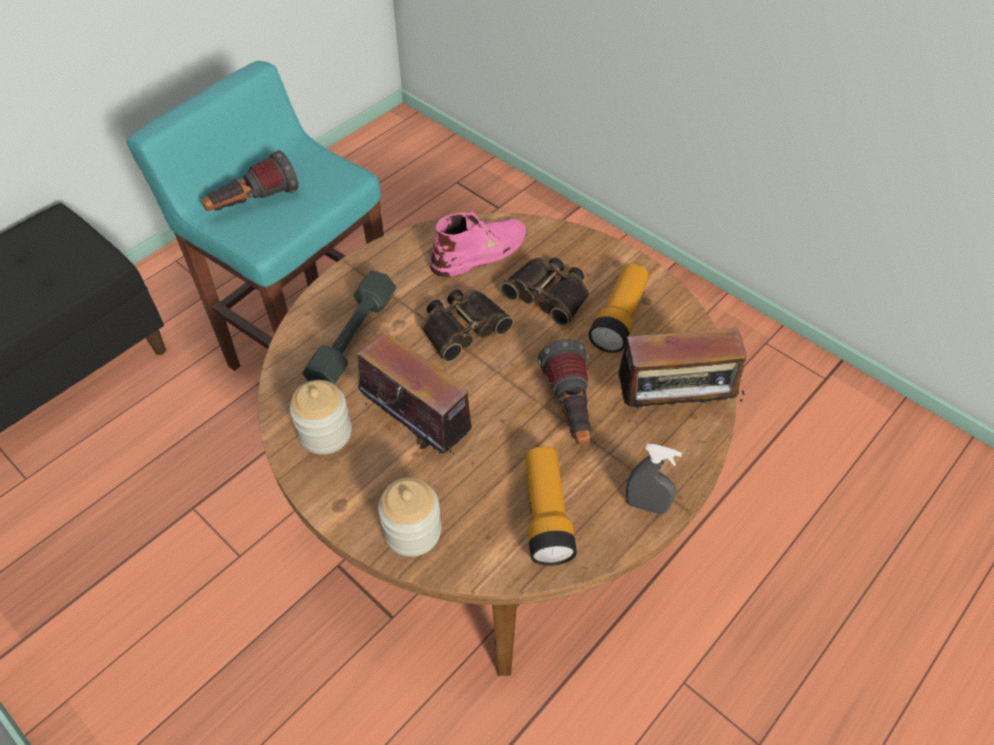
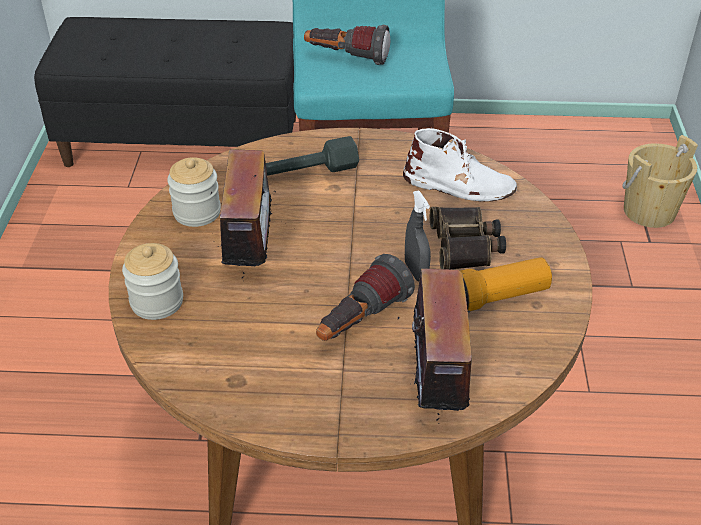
camera: 50 degrees right, 10 degrees down
binoculars [421,290,513,362] -> none
pink boot [430,211,527,277] -> white boot [403,128,517,202]
flashlight [525,447,577,566] -> none
radio [612,320,746,426] -> radio turned 135 degrees counterclockwise [398,269,481,424]
grey spray bottle [626,444,682,515] -> grey spray bottle moved to [405,191,431,281]
none -> beige bucket [622,135,698,228]

